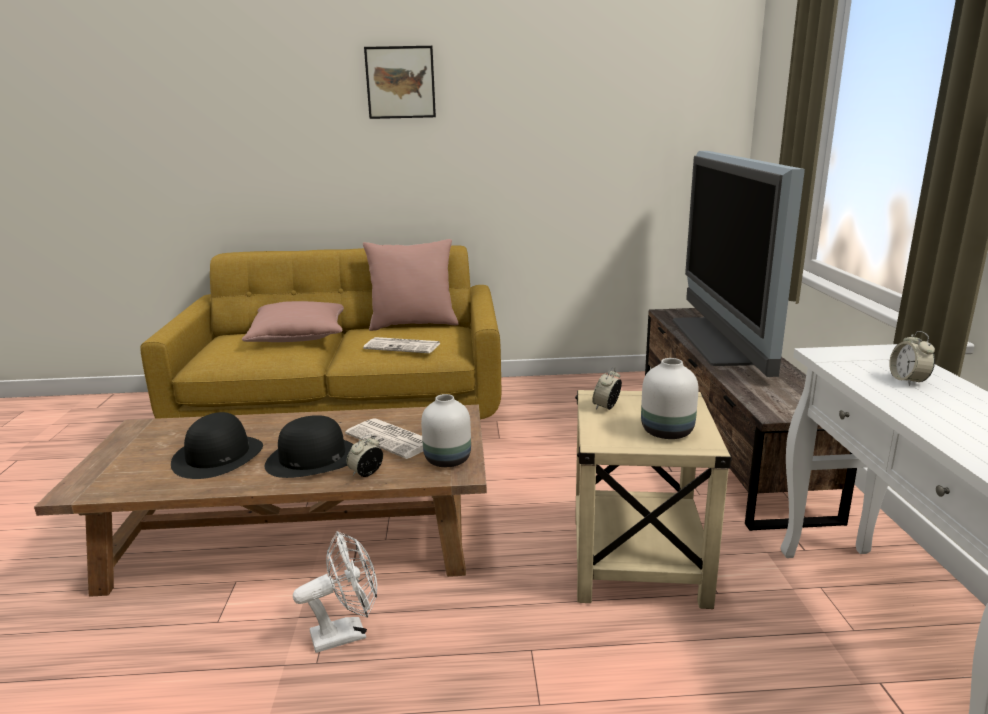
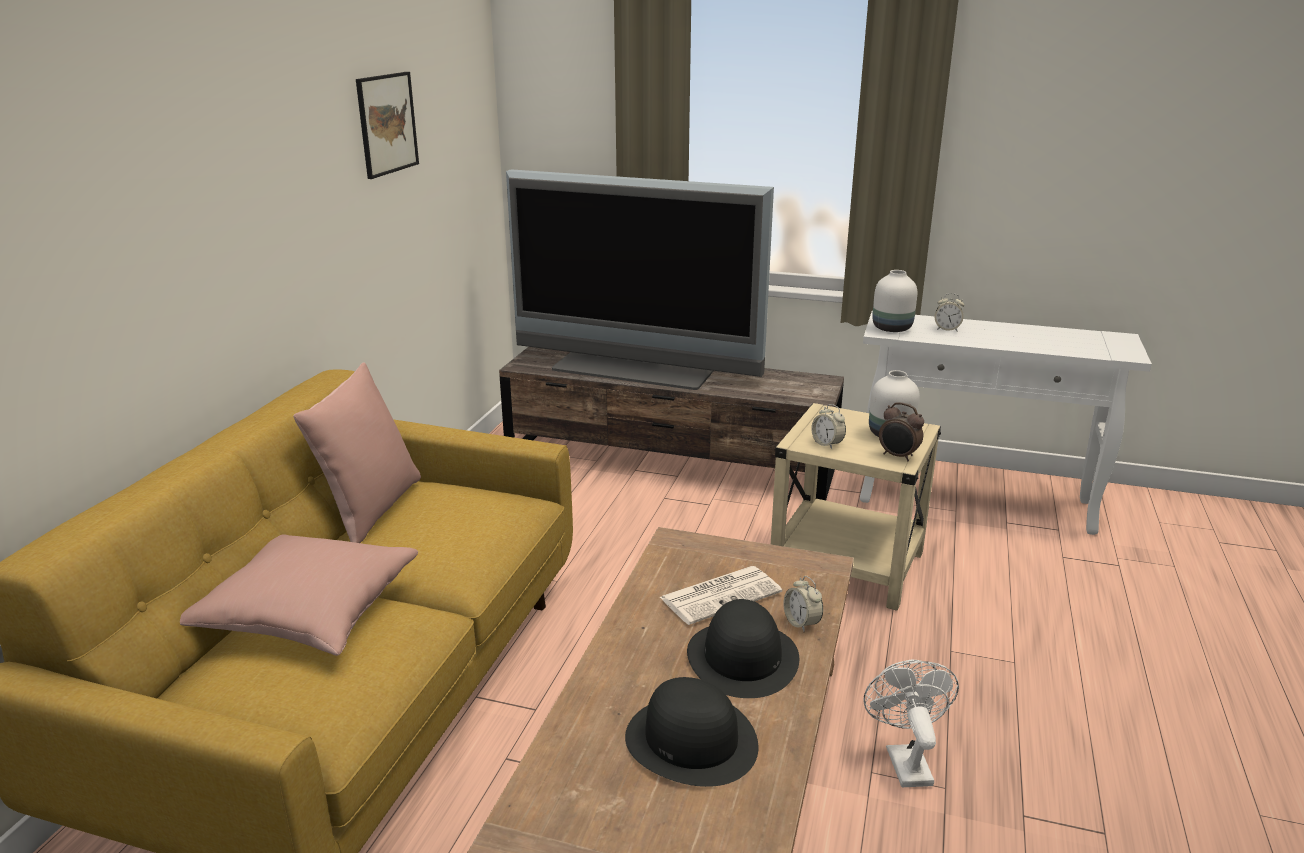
camera: 70 degrees left, 5 degrees up
newspaper [363,337,440,353] -> none
picture [364,46,436,119] -> picture moved to [356,72,419,179]
white vase [421,394,471,467] -> white vase moved to [872,270,917,332]
none -> alarm clock [879,402,924,461]

